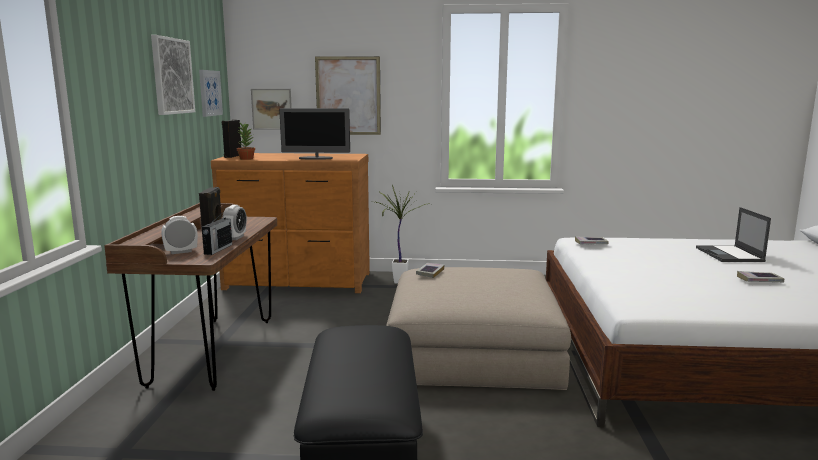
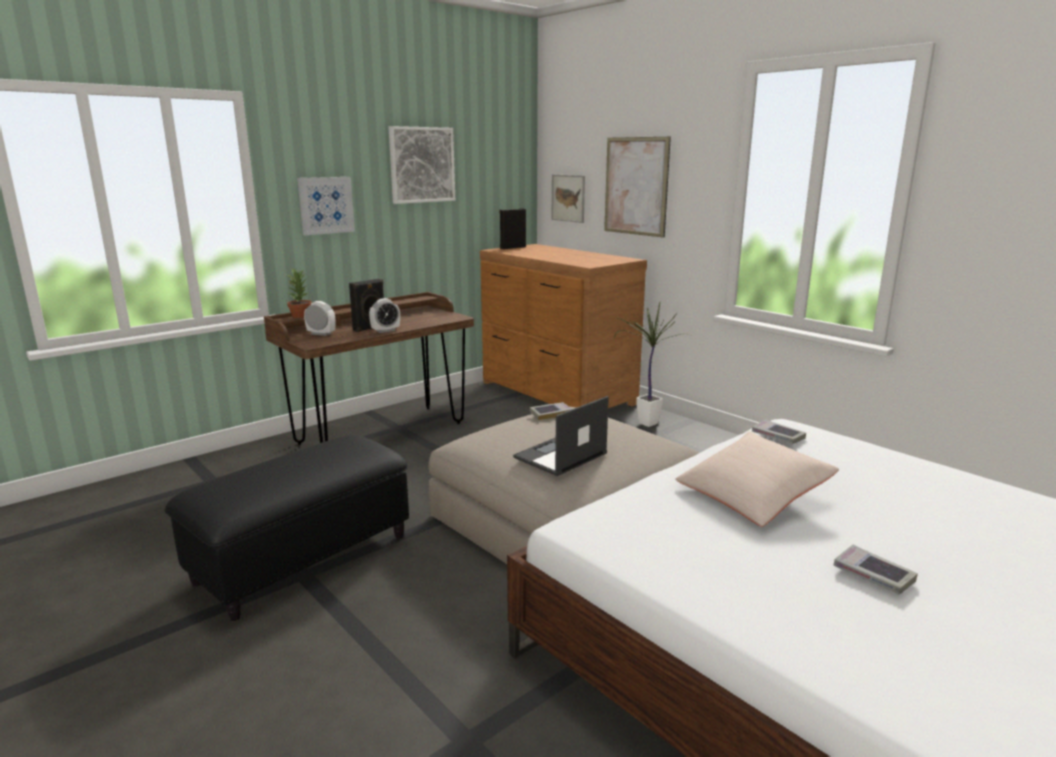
camera: 45 degrees right, 5 degrees up
picture [199,70,223,117] -> picture moved to [297,177,355,235]
radio [202,214,232,255] -> none
potted plant [237,121,255,160] -> potted plant moved to [287,268,312,318]
monitor [279,108,350,160] -> none
laptop [696,207,771,262] -> laptop moved to [513,396,609,476]
none -> beige pillow [676,431,839,527]

